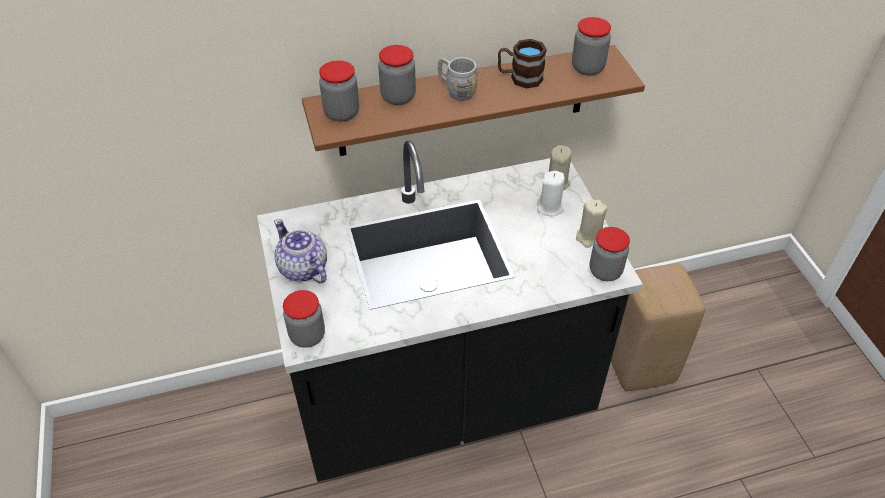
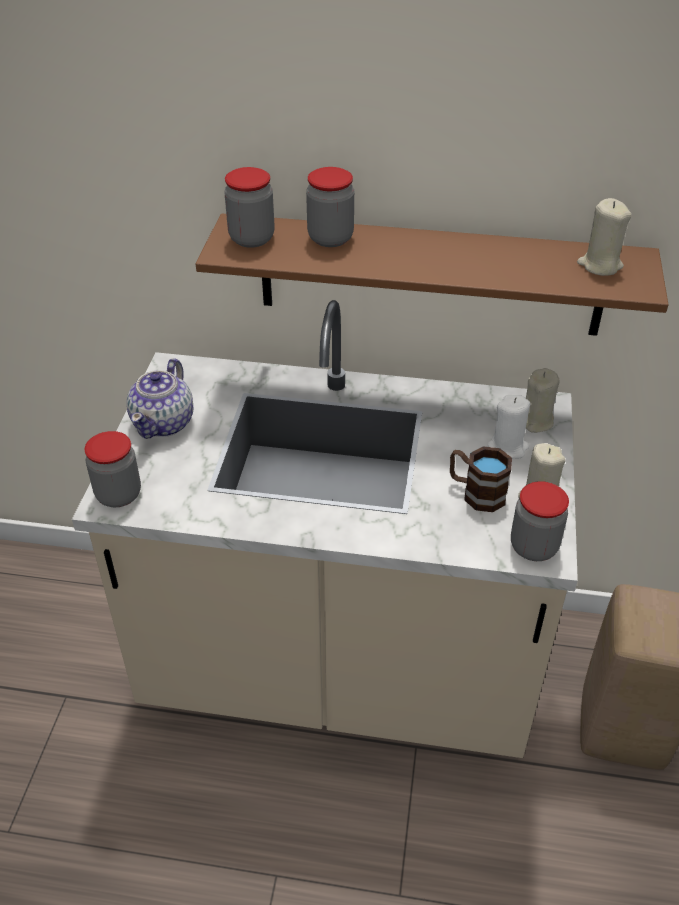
camera: 25 degrees right, 5 degrees down
black counter [257,141,643,482] -> beige counter [72,300,578,758]
teapot [274,219,327,283] -> teapot turned 150 degrees counterclockwise [127,358,193,439]
grey mug [438,57,478,101] -> none
brown mug [498,39,547,88] -> brown mug moved to [450,446,512,512]
jar [572,17,611,76] -> beige candle [577,198,632,276]

